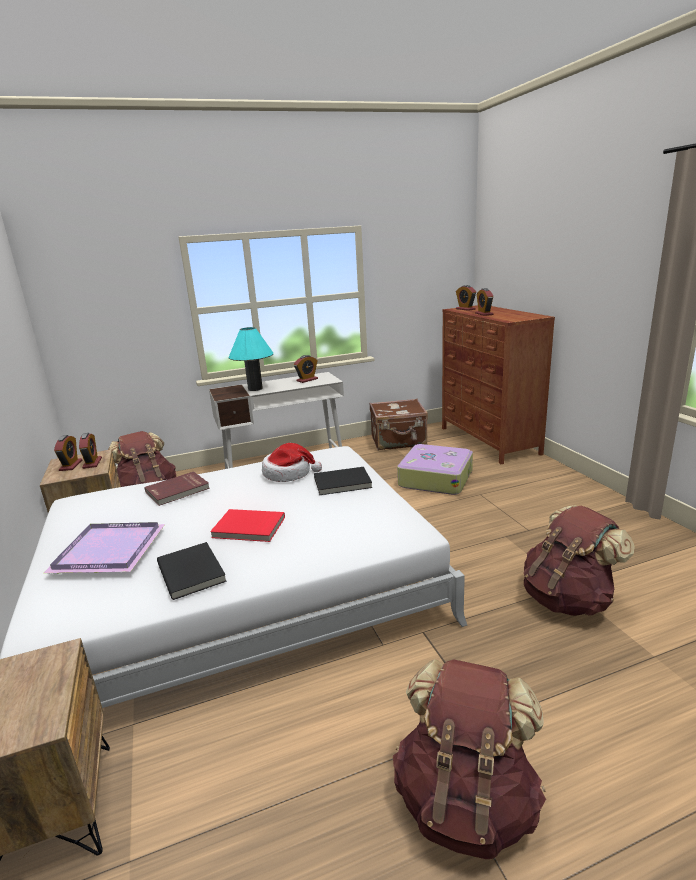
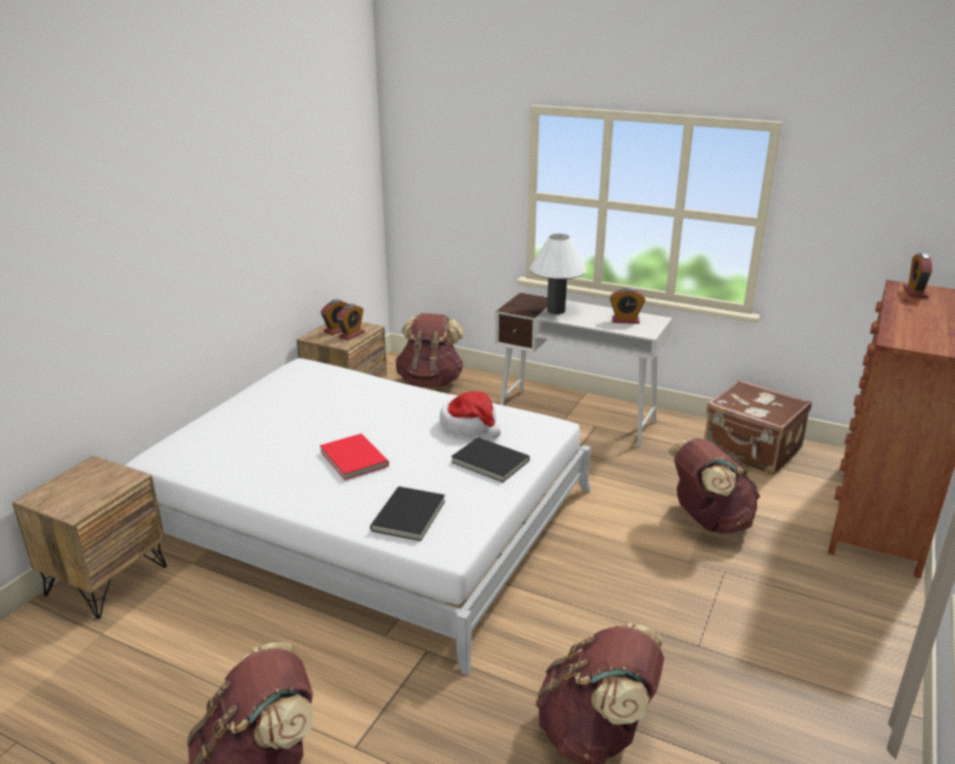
camera: 45 degrees right, 5 degrees up
purple tray [44,522,165,574] -> none
red book [144,472,210,506] -> none
black book [157,542,227,600] -> black book moved to [370,486,445,541]
turquoise table lamp [228,327,273,391] -> white table lamp [530,234,586,314]
suitcase [397,444,473,495] -> brown backpack [667,438,760,534]
alarm clock [475,288,493,316] -> none

